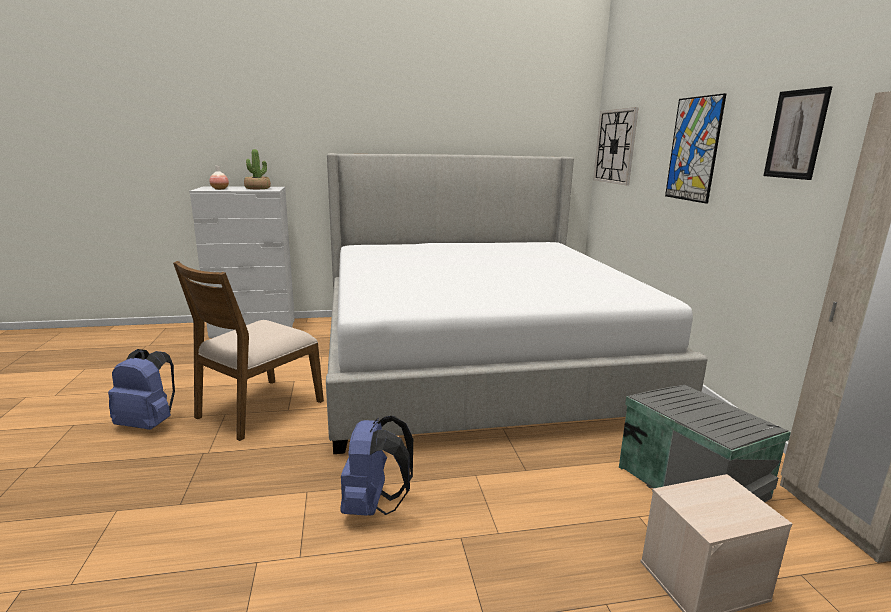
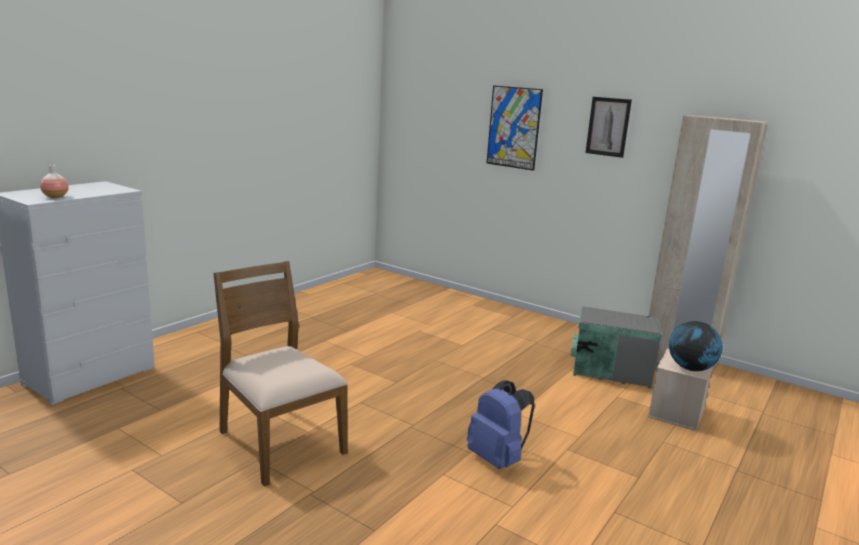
camera: 45 degrees left, 0 degrees up
blue backpack [108,349,175,430] -> none
brown chair [173,261,324,441] -> brown chair turned 150 degrees clockwise [213,261,348,486]
potted plant [244,149,271,189] -> none
bed [326,153,708,454] -> none
wall clock [593,107,639,185] -> none
none -> globe [669,321,723,371]

